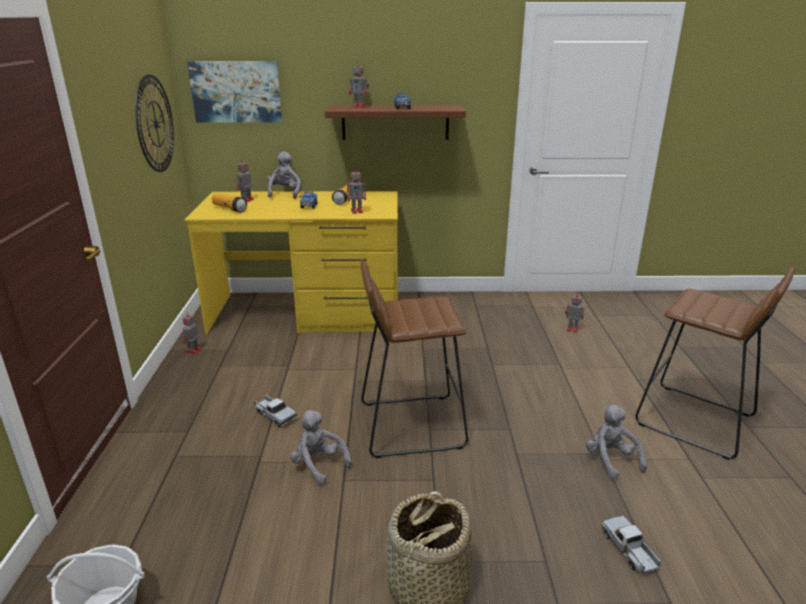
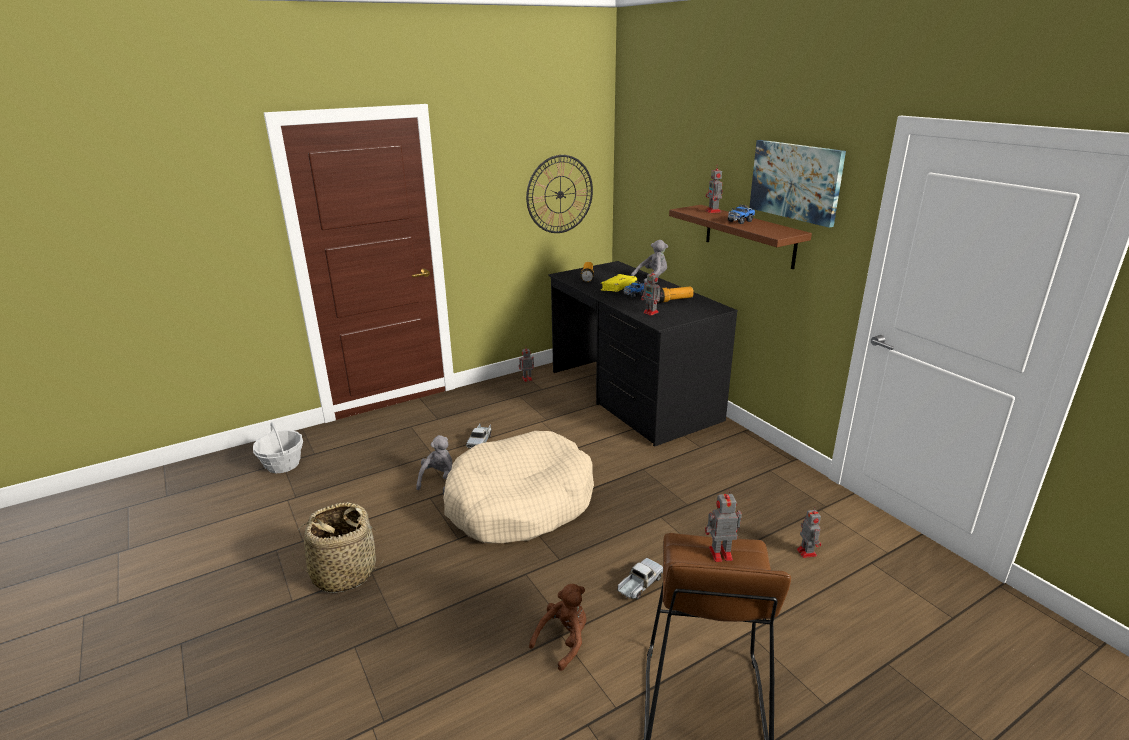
camera: 60 degrees right, 0 degrees up
yellow desk [184,191,398,334] -> black desk [548,261,738,447]
picture [187,61,282,123] -> picture moved to [749,140,846,228]
toy robot [236,158,254,202] -> toy robot moved to [705,489,742,562]
brown stool [361,260,468,458] -> beige dog bed [443,431,594,543]
grey plush toy [585,405,647,480] -> brown plush toy [529,584,586,671]
toy truck [602,516,661,574] -> toy truck moved to [618,558,663,599]
none -> yellow book [600,274,637,292]

